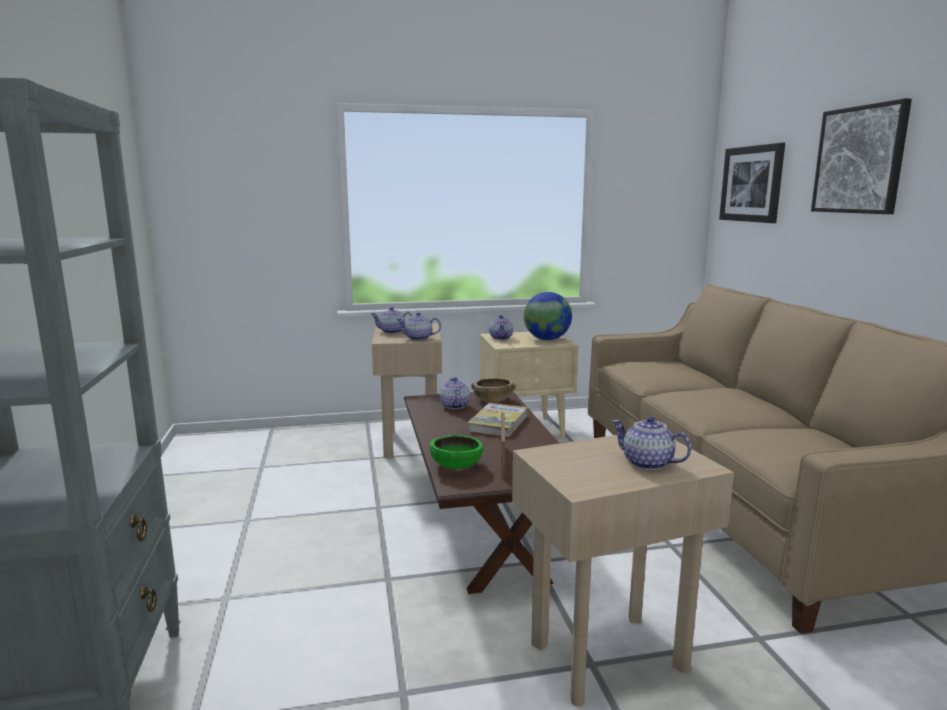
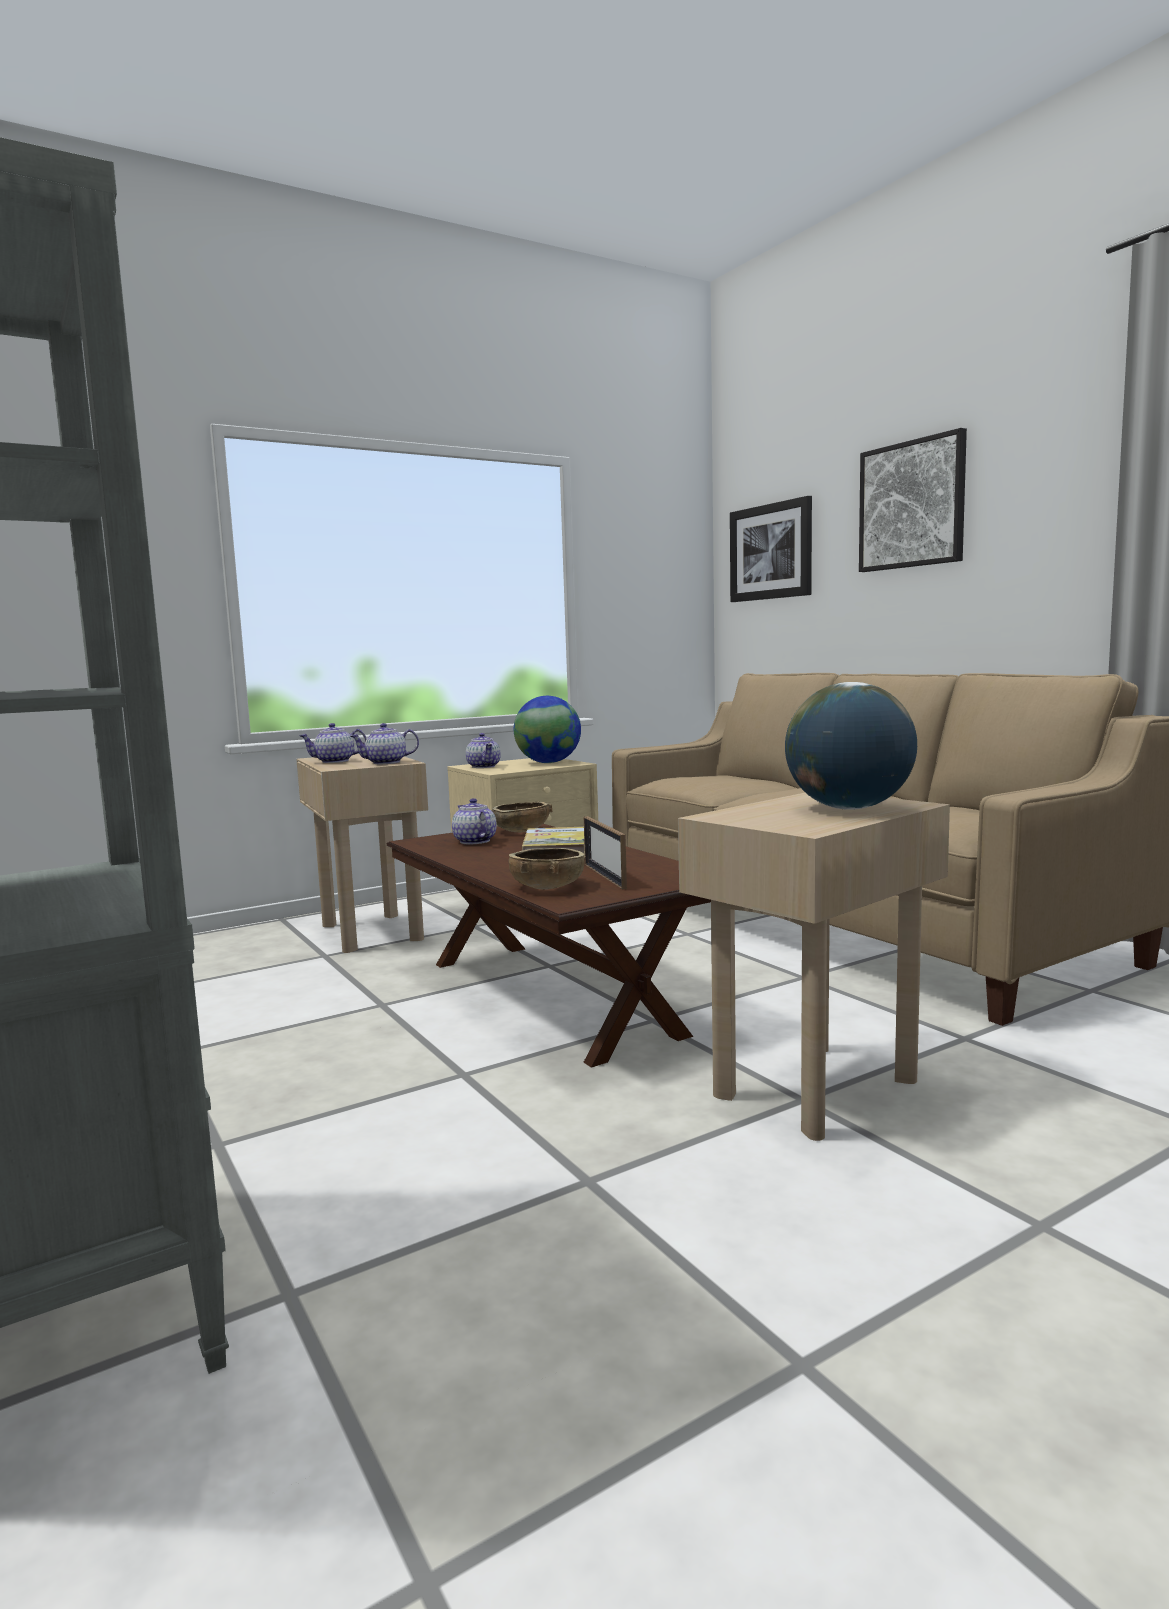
camera: 20 degrees left, 5 degrees down
green bowl [430,435,485,469] -> brown bowl [509,848,586,890]
teapot [612,416,691,470] -> globe [785,682,917,810]

